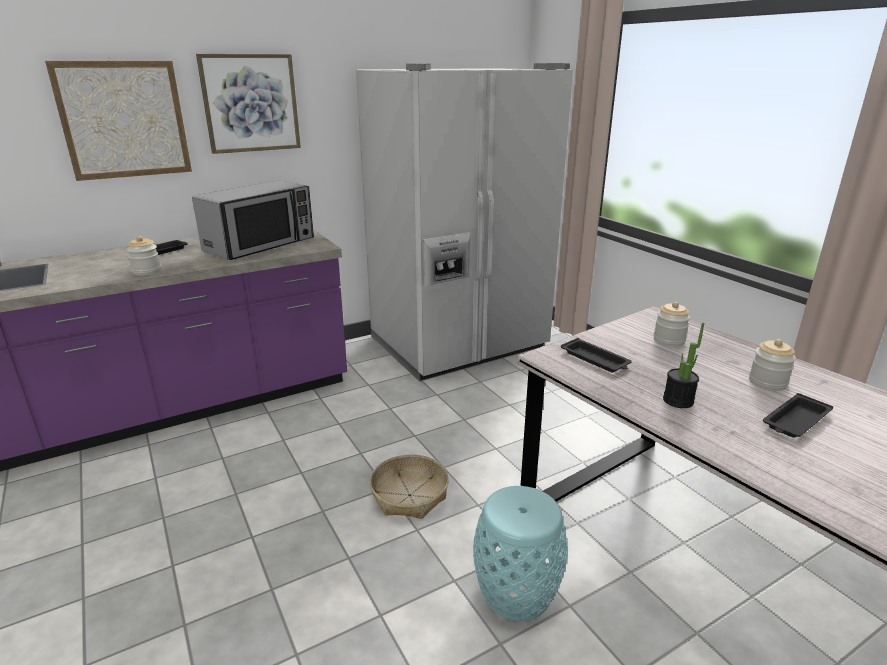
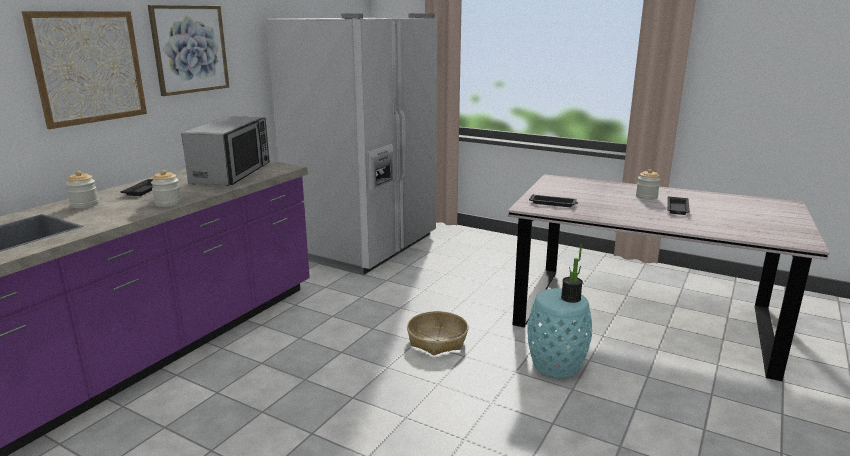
camera: 30 degrees left, 5 degrees down
jar [653,302,690,347] -> jar moved to [66,171,99,208]
potted plant [663,323,704,408] -> potted plant moved to [561,244,583,303]

